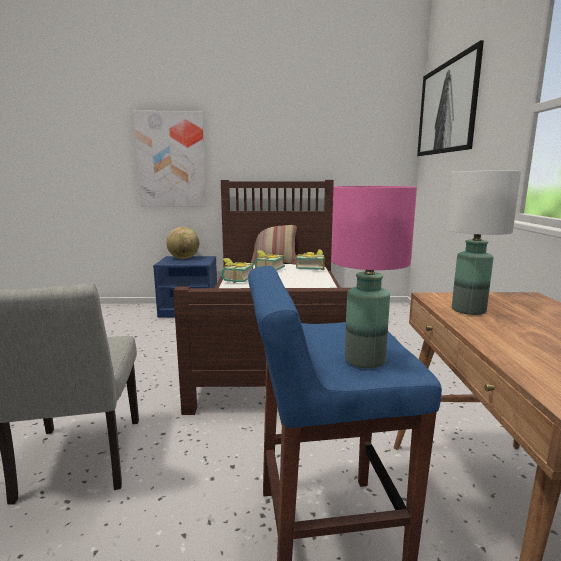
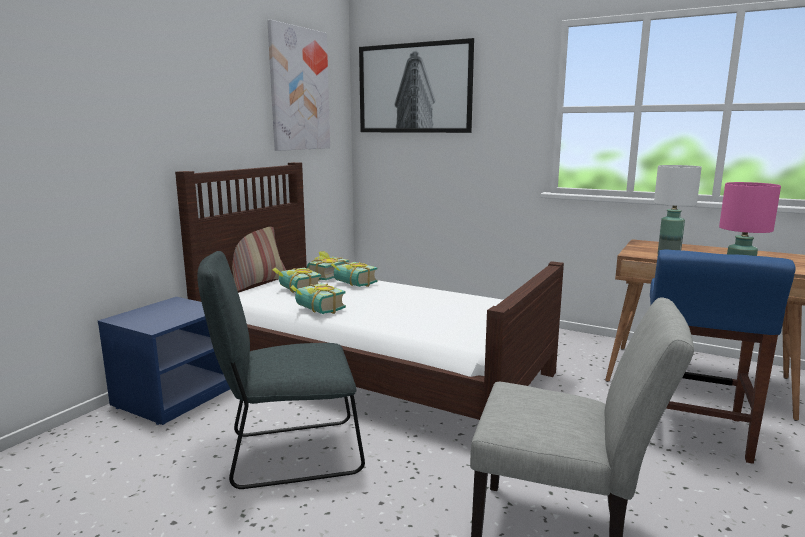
camera: 60 degrees left, 0 degrees up
picture [133,111,206,207] -> picture moved to [267,20,330,151]
globe [166,227,199,259] -> none
none -> grey chair [197,251,365,489]
none -> book [331,262,378,287]

